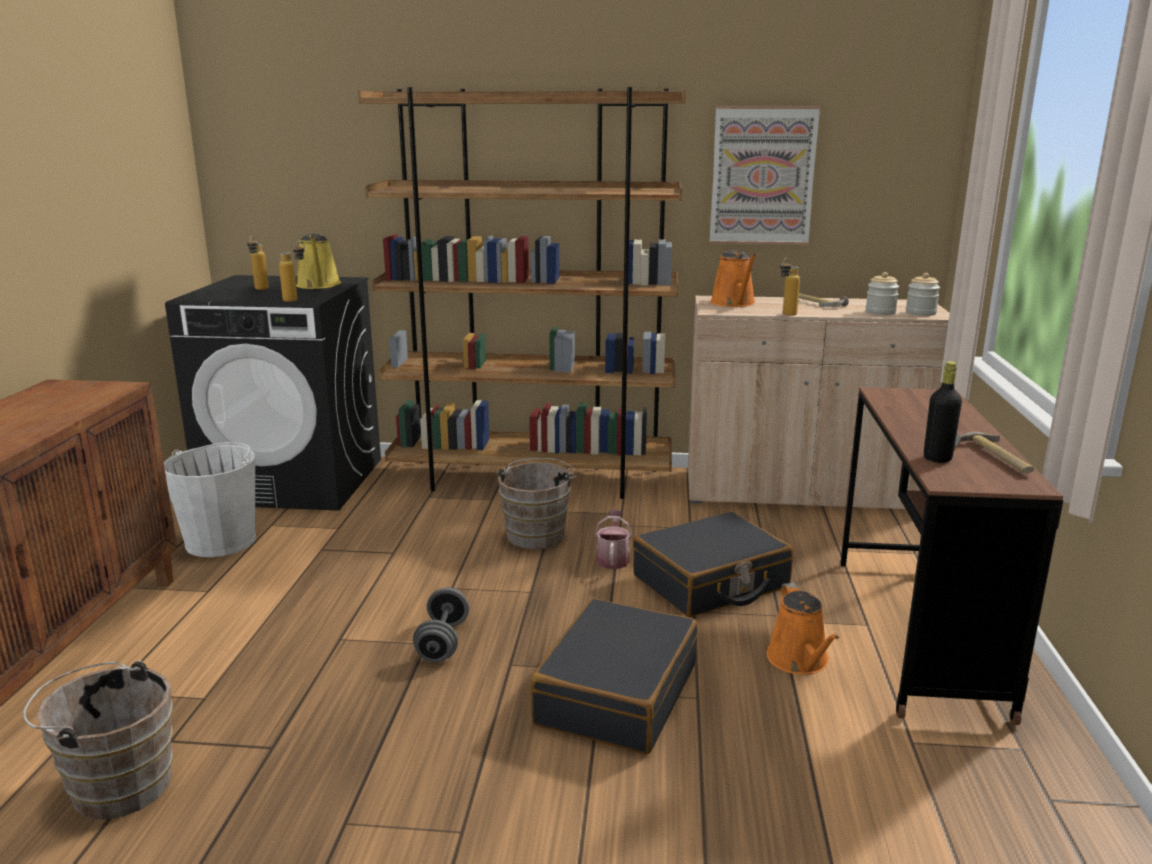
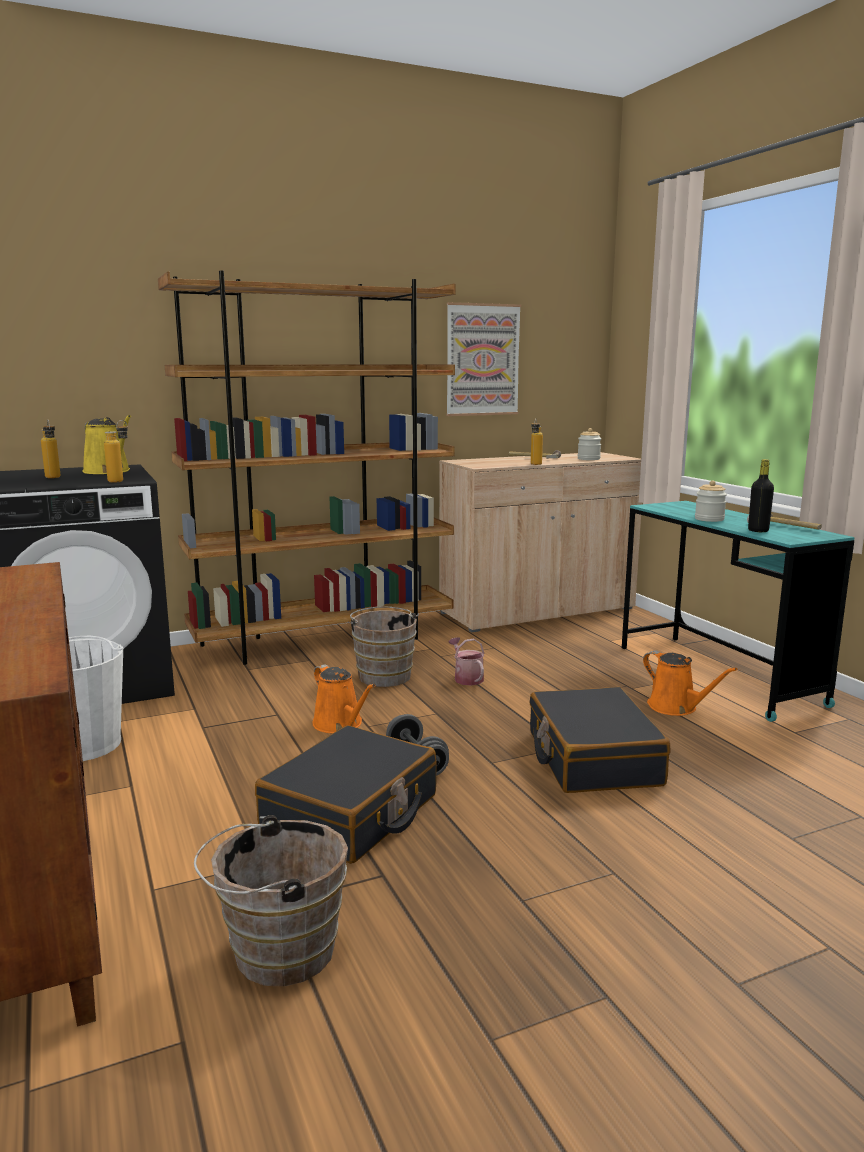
camera: 30 degrees left, 5 degrees down
black suitcase [633,511,793,617] -> black suitcase moved to [255,726,437,864]
orange watering can [710,250,756,307] -> orange watering can moved to [312,664,376,733]
brown desk [840,387,1063,725] -> turquoise desk [622,501,854,722]
jar [906,273,940,316] -> jar moved to [695,481,727,522]

